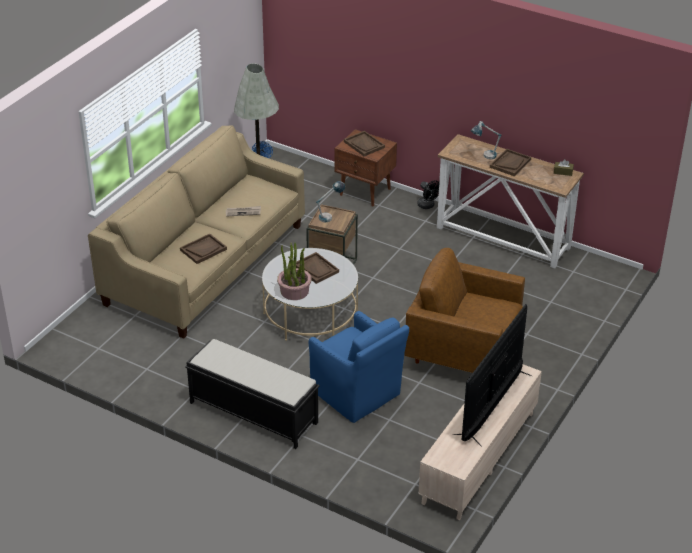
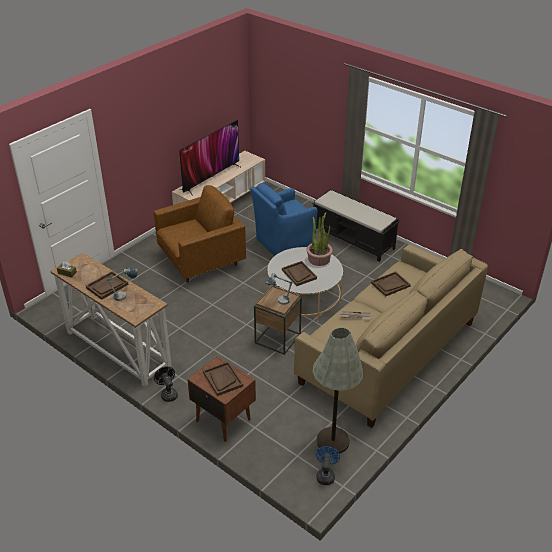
camera: 170 degrees left, 0 degrees up
blue armchair [309,311,409,423] -> blue armchair turned 90 degrees counterclockwise [250,183,317,256]
brown armchair [404,248,525,373] -> brown armchair turned 60 degrees counterclockwise [154,185,246,283]

